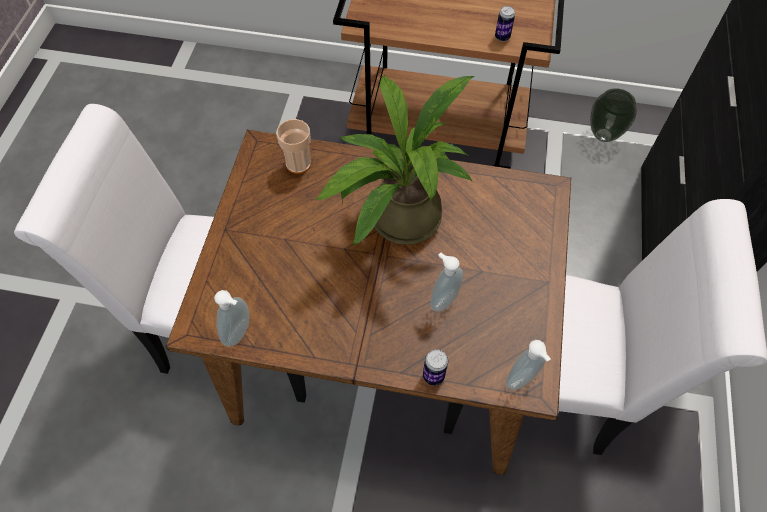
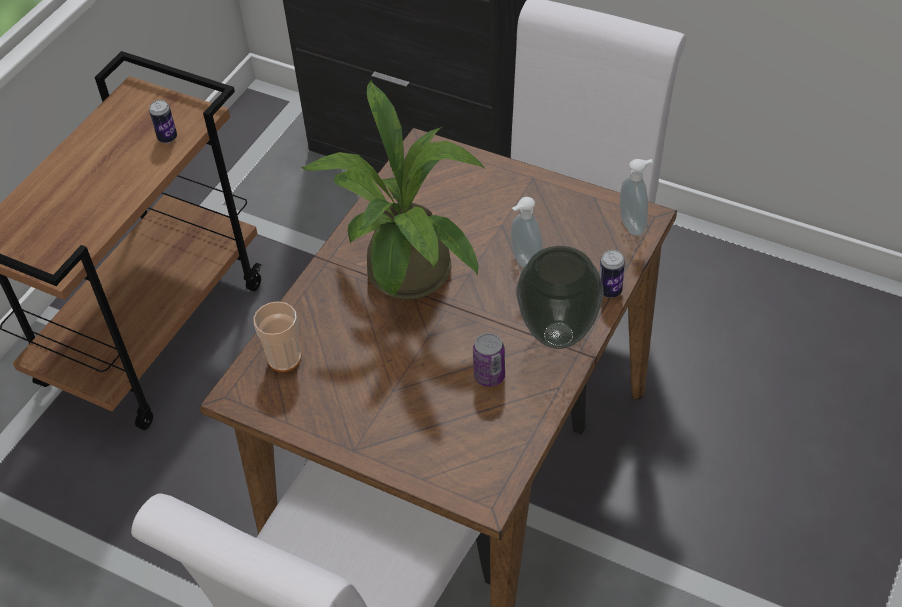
camera: 70 degrees left, 10 degrees down
soap dispenser [214,290,250,347] -> none
vase [590,88,637,142] -> vase moved to [516,246,604,349]
none -> can [473,333,505,387]

